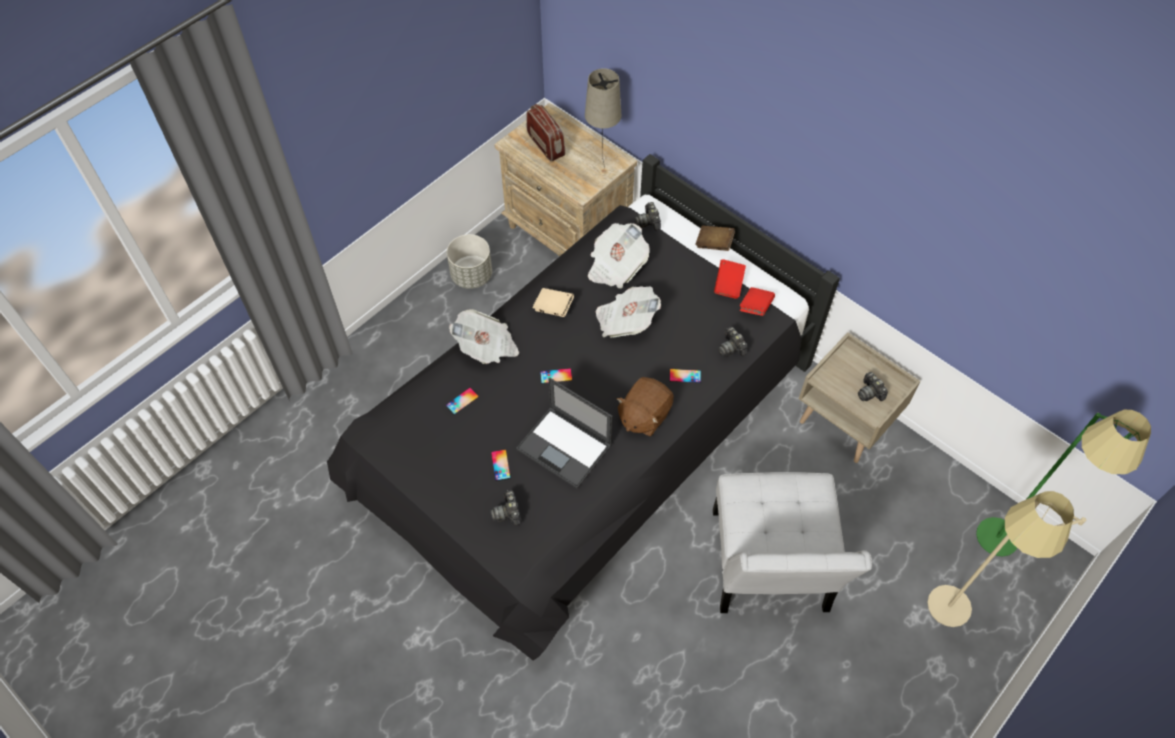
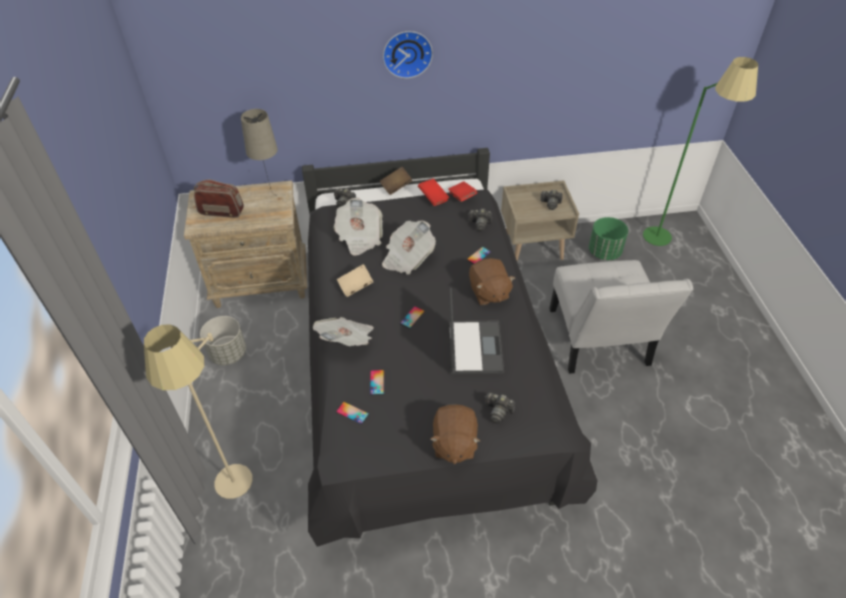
camera: 50 degrees left, 10 degrees down
phone [491,450,511,481] -> phone moved to [336,402,369,424]
laptop [516,377,612,488] -> laptop turned 75 degrees counterclockwise [449,288,504,374]
white chair [713,472,872,613] -> white chair turned 45 degrees clockwise [549,260,693,374]
beige floor lamp [927,491,1086,627] -> beige floor lamp moved to [144,325,253,499]
none -> wall clock [383,31,433,79]
none -> brown plush toy [430,404,480,464]
none -> green planter [589,217,628,260]

